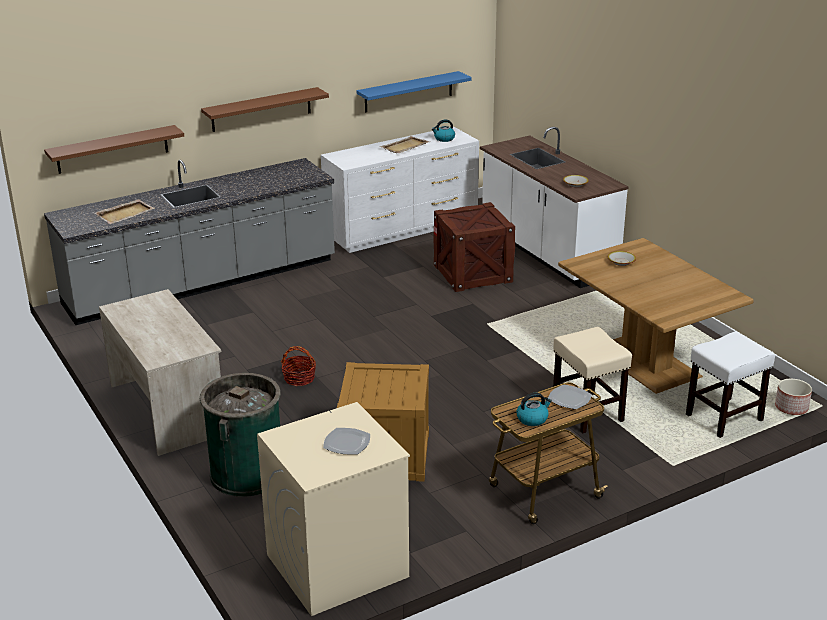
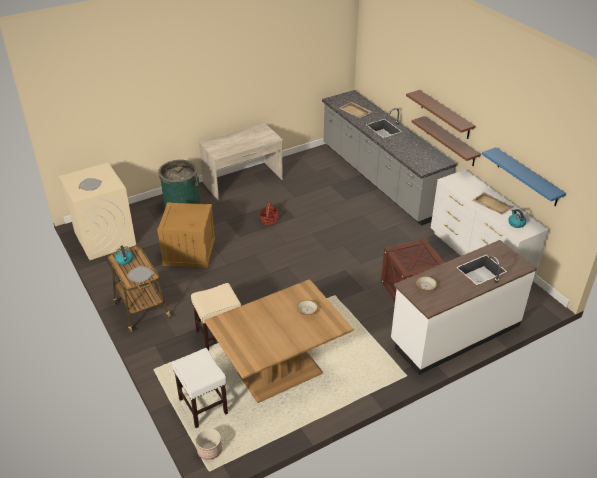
camera: 90 degrees right, 10 degrees up
brown shelf [44,125,184,174] -> brown shelf moved to [412,116,481,166]

